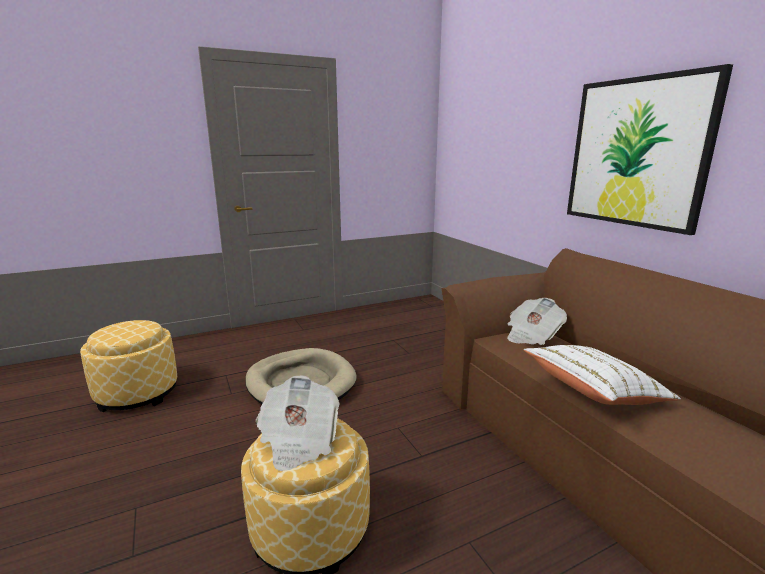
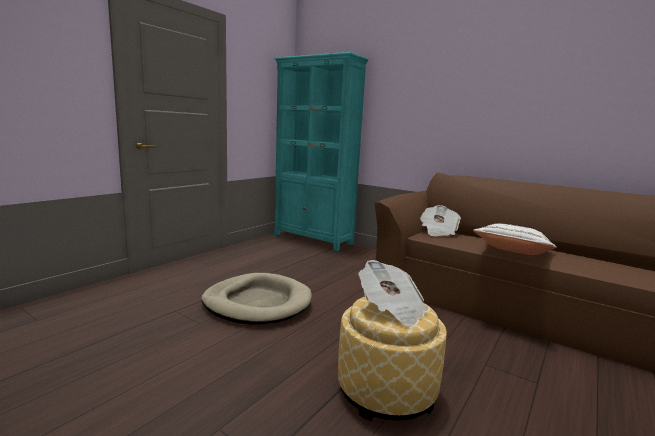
camera: 30 degrees left, 5 degrees down
ottoman [80,320,177,412] -> none
picture [567,64,733,235] -> none
none -> turquoise bookcase [274,52,369,251]

